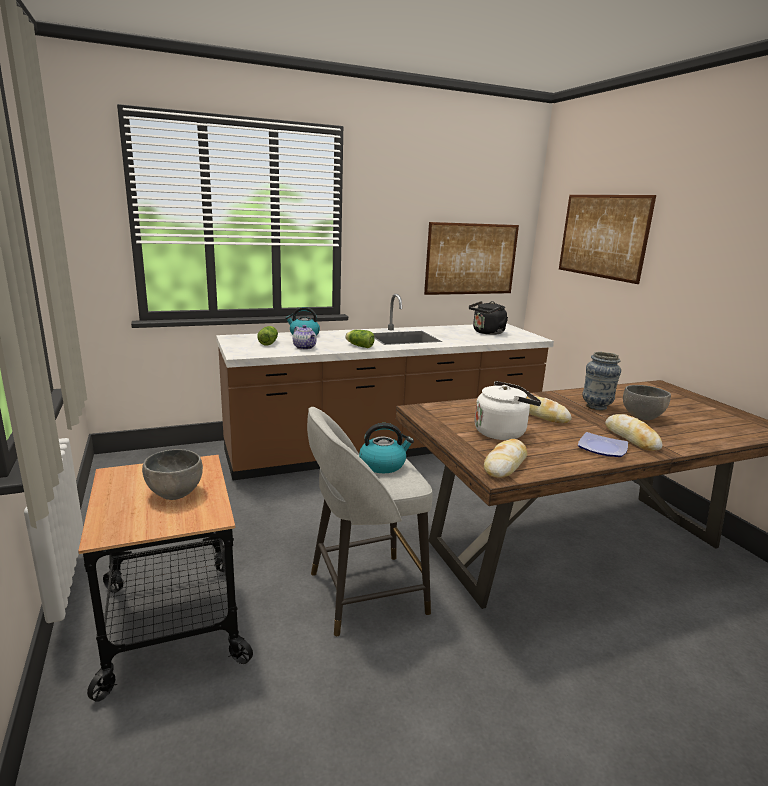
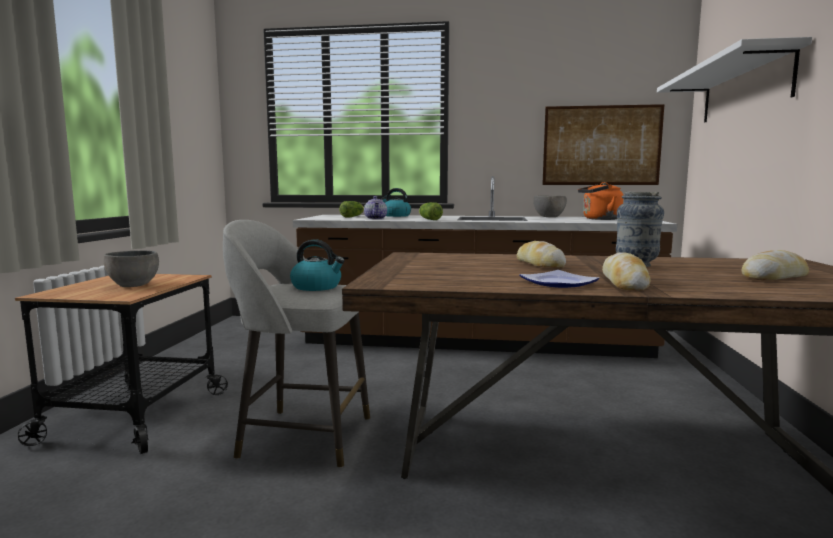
camera: 30 degrees right, 10 degrees down
black kettle [469,301,508,335] -> orange kettle [578,182,624,220]
white kettle [474,381,541,440] -> none
bread [484,439,527,478] -> bread moved to [742,250,809,280]
picture [559,195,656,284] -> white shelf [657,37,812,122]
grey bowl [623,385,671,420] -> grey bowl moved to [533,196,567,217]

